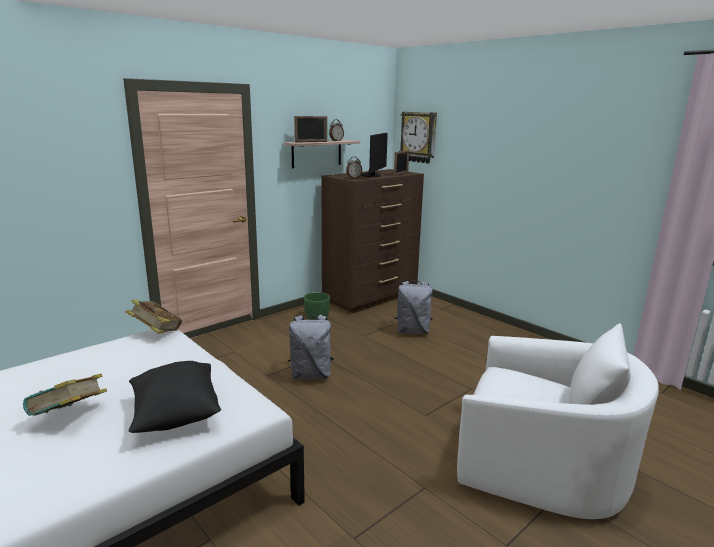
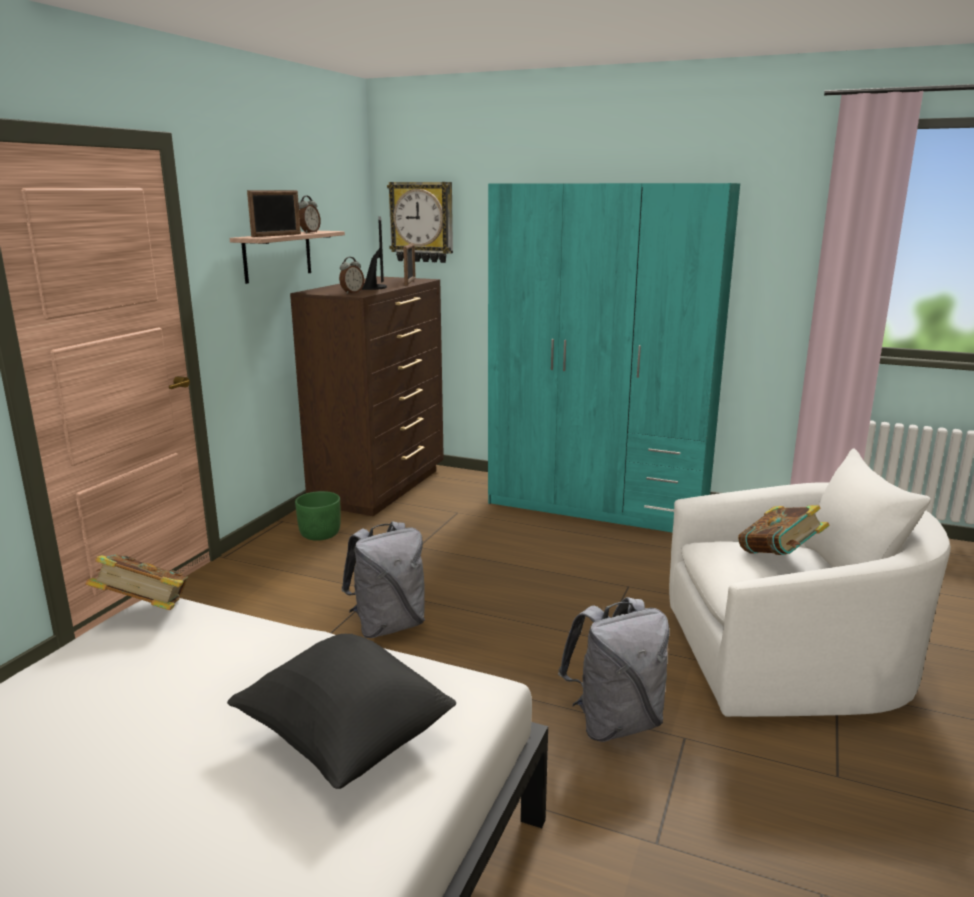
camera: 25 degrees left, 0 degrees up
book [23,374,107,416] -> book moved to [738,505,830,555]
grey backpack [394,280,433,334] -> grey backpack moved to [558,597,669,742]
none -> turquoise wardrobe [488,183,740,533]

